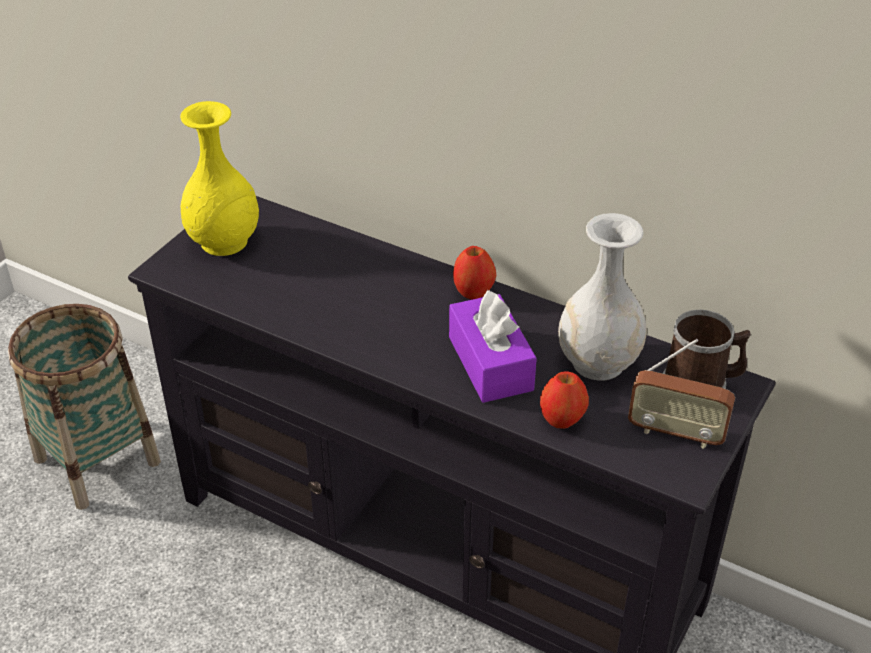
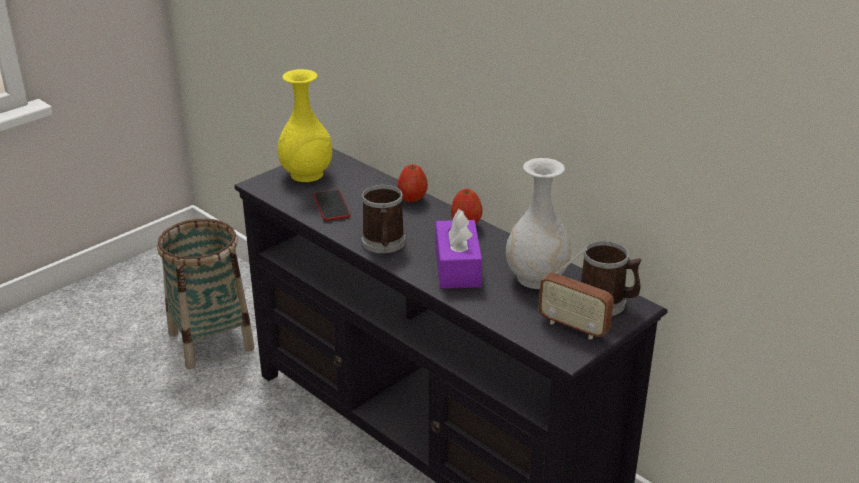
camera: 15 degrees right, 10 degrees down
apple [540,372,589,429] -> apple moved to [398,164,428,202]
none -> phone [313,190,350,221]
none -> mug [361,185,406,253]

